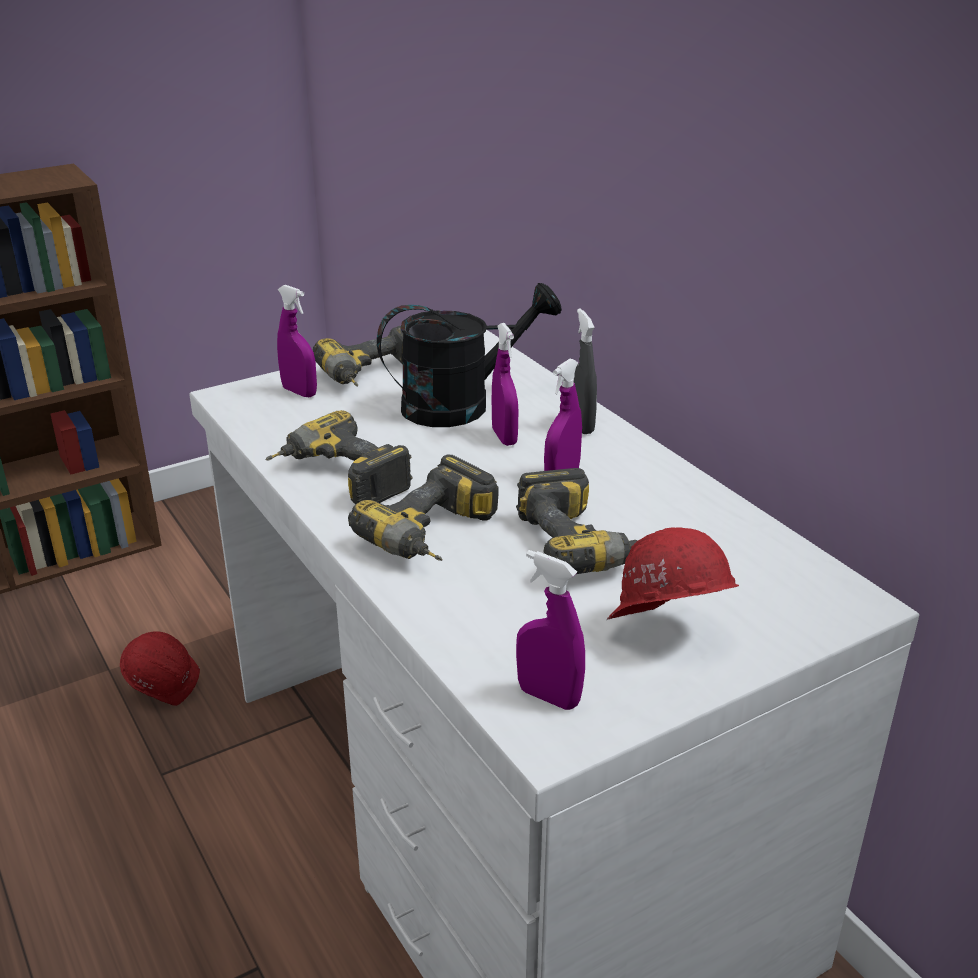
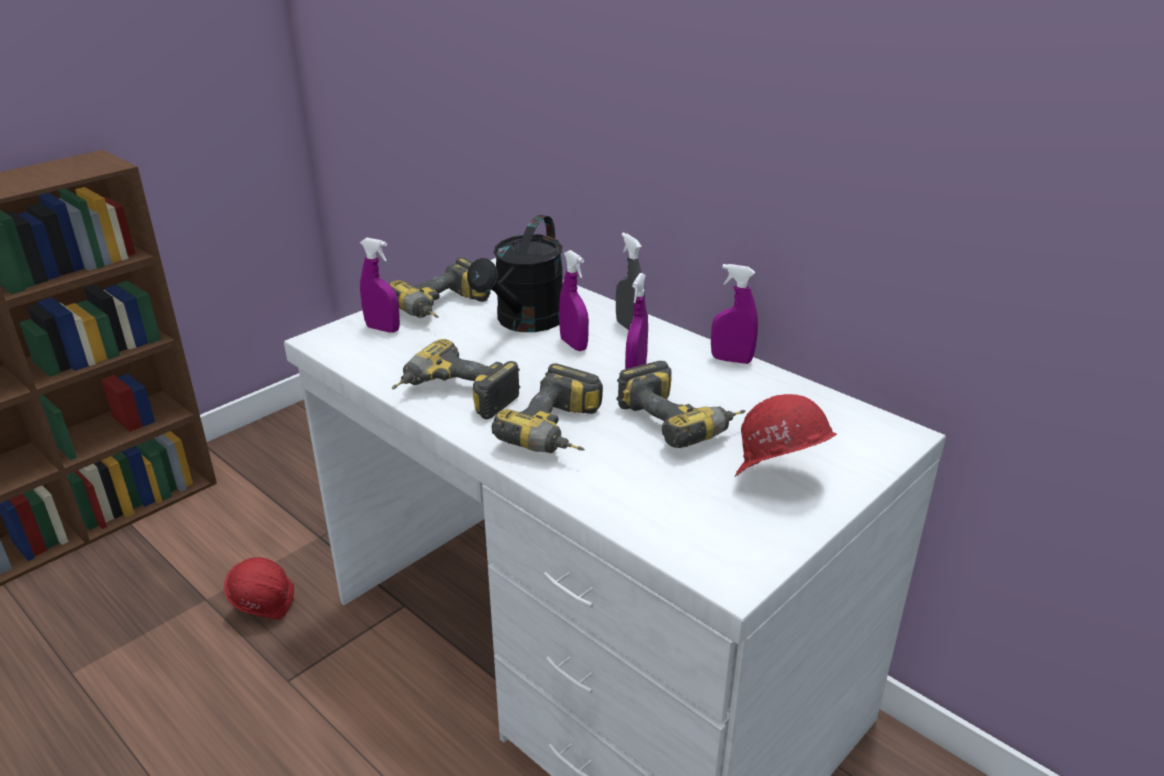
camera: 15 degrees left, 0 degrees up
black watering can [377,283,562,427] -> black watering can turned 150 degrees clockwise [467,215,563,332]
purple spray bottle [516,550,585,710] -> purple spray bottle moved to [711,264,758,364]

